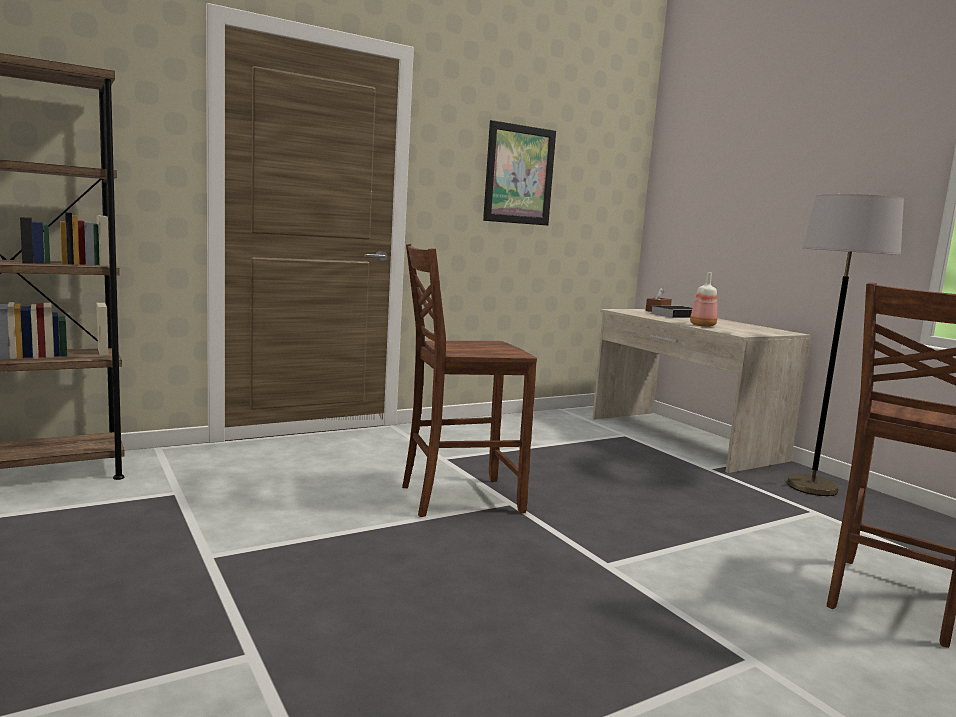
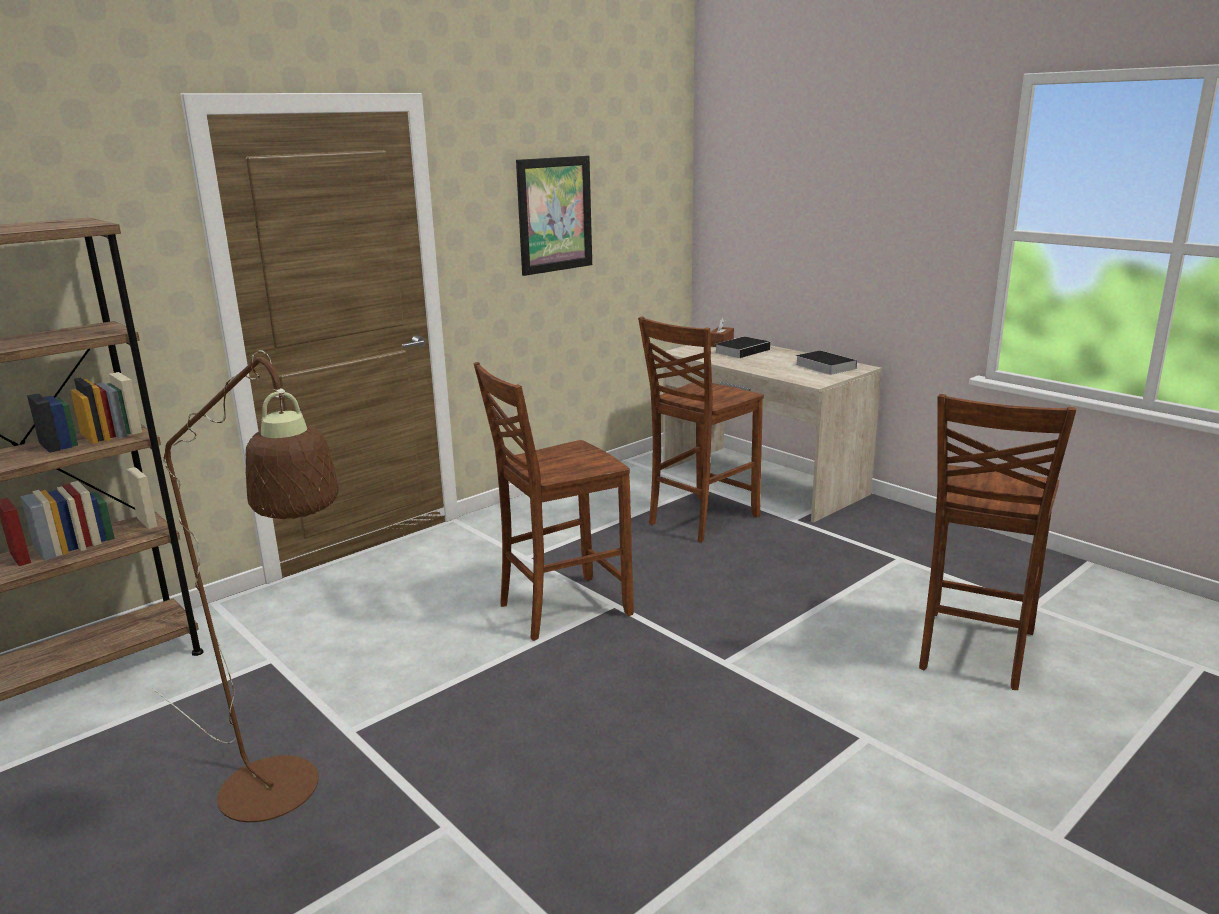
camera: 10 degrees left, 10 degrees up
bottle [690,272,717,327] -> none
grey floor lamp [787,194,904,496] -> none
none -> brown floor lamp [152,350,339,822]
none -> brown chair [638,317,764,543]
none -> book [795,350,857,375]

